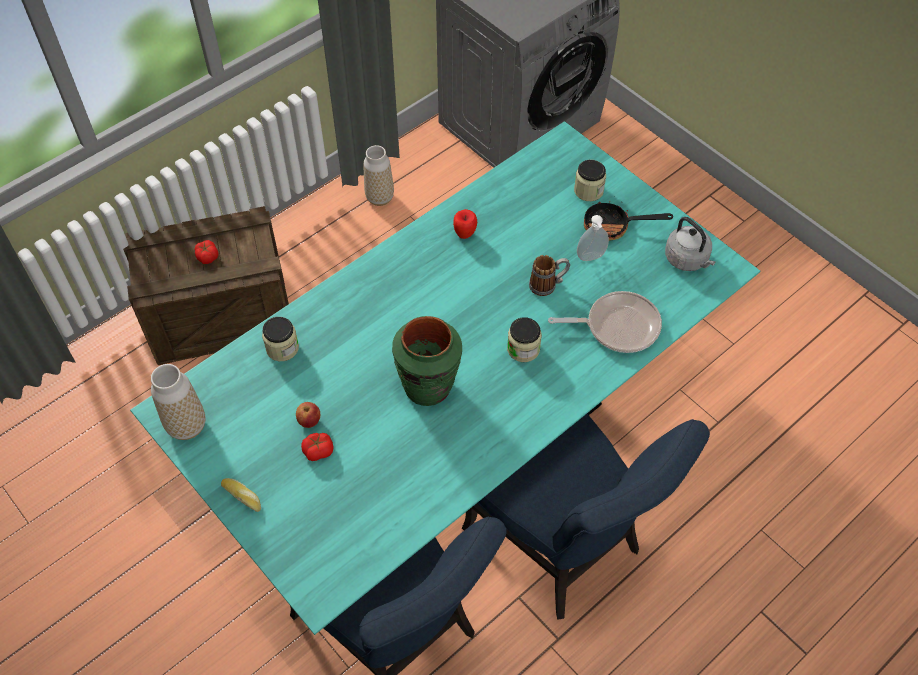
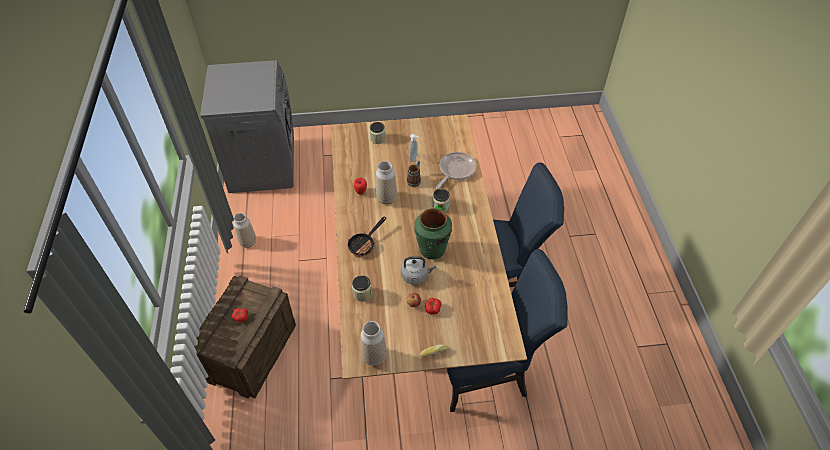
camera: 55 degrees left, 5 degrees down
turquoise dining table [130,121,760,635] -> brown dining table [331,114,527,379]
frying pan [584,196,673,241] -> frying pan moved to [347,216,386,257]
grey kettle [665,217,716,271] -> grey kettle moved to [401,256,436,285]
none -> vase [376,161,397,204]

